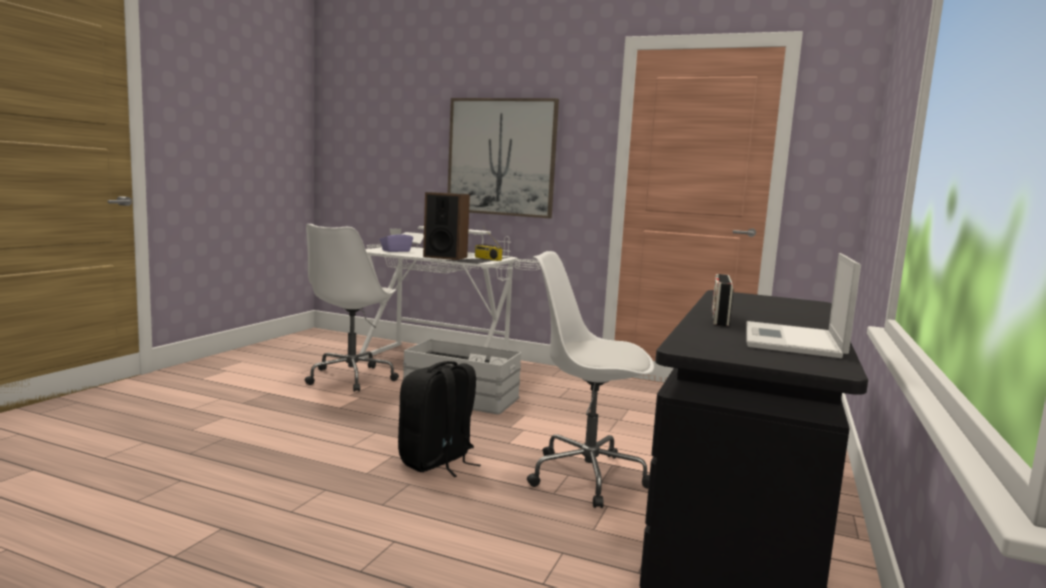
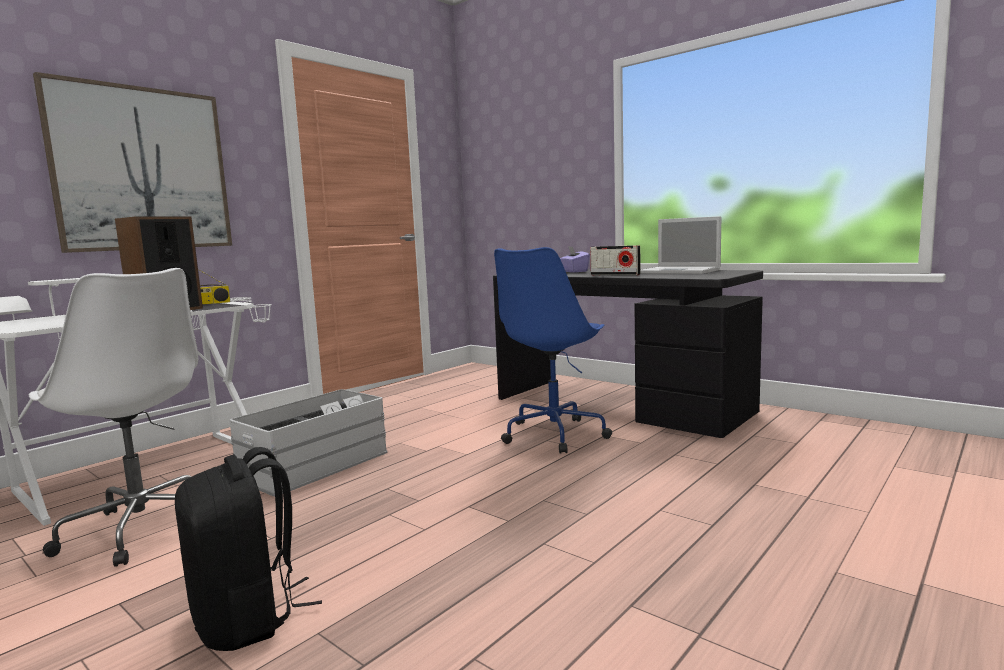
camera: 70 degrees left, 0 degrees up
purple tissue box [380,228,413,252] -> purple tissue box moved to [560,246,590,273]
black backpack [398,361,481,477] -> black backpack moved to [175,447,322,651]
white office chair [527,251,654,508] -> blue office chair [494,247,612,454]

